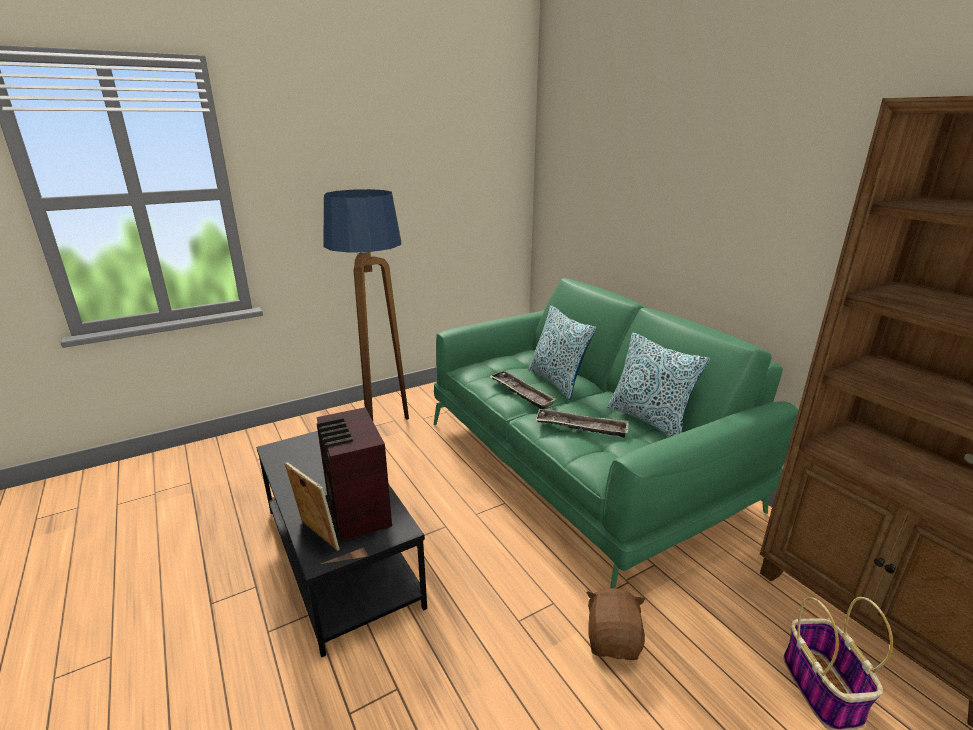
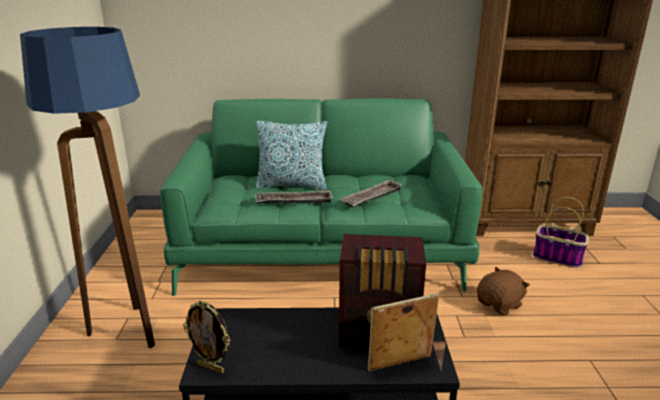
camera: 60 degrees left, 0 degrees up
brown plush toy [586,588,645,660] -> brown plush toy turned 105 degrees clockwise [477,267,530,316]
pillow [607,332,710,437] -> none
none -> picture frame [183,301,230,373]

